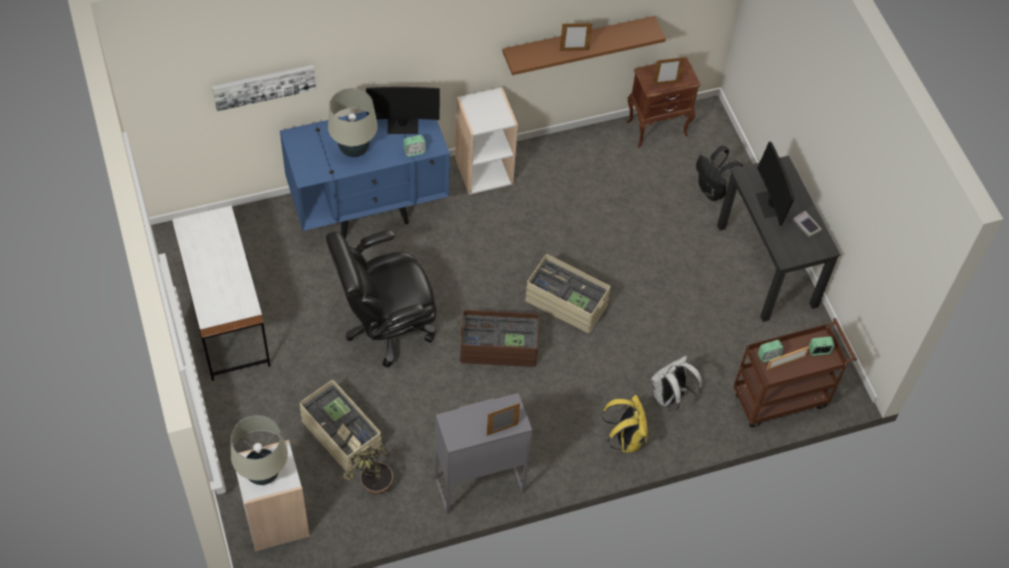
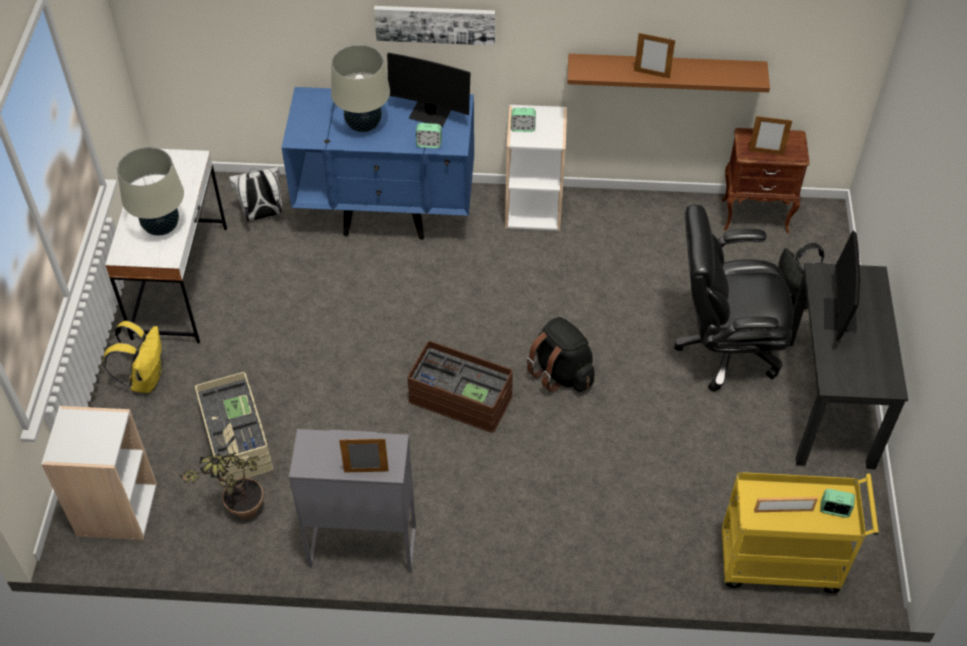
camera: 25 degrees right, 5 degrees down
picture [212,65,316,111] -> picture moved to [374,6,495,46]
beige table lamp [231,415,288,485] -> beige table lamp moved to [117,147,184,235]
black office chair [326,230,437,367] -> black office chair moved to [674,205,793,392]
beige storage box [525,254,610,333] -> black backpack [526,317,595,392]
yellow backpack [602,395,648,452] -> yellow backpack moved to [103,321,162,393]
white backpack [650,356,702,411] -> white backpack moved to [229,167,282,222]
brown cart [733,318,857,427] -> yellow cart [722,472,879,593]
alarm clock [758,340,784,362] -> alarm clock moved to [511,108,536,132]
book [793,211,822,237] -> none

